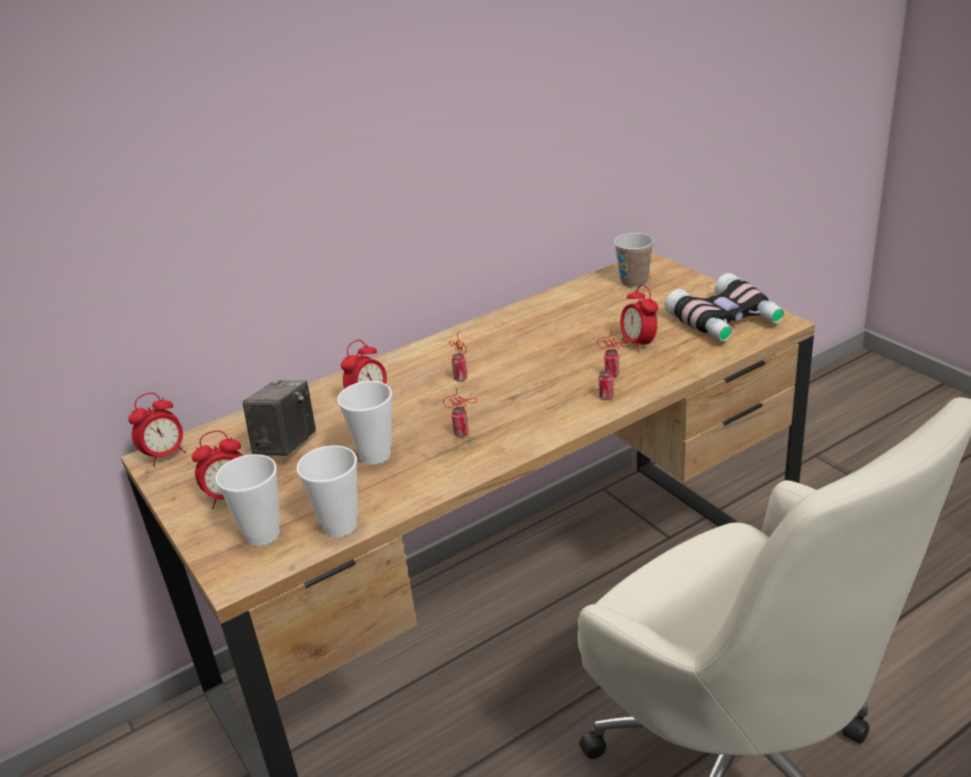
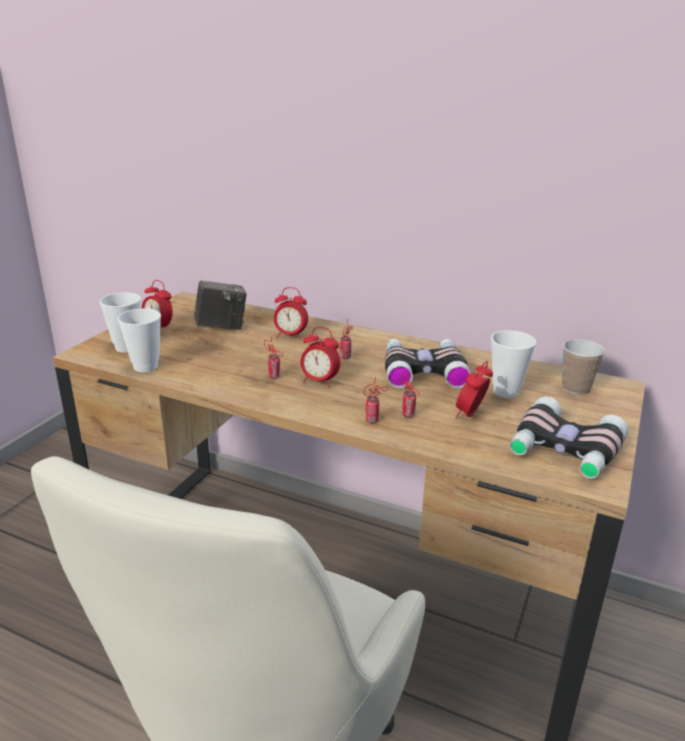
camera: 55 degrees right, 5 degrees down
alarm clock [128,393,186,467] -> alarm clock moved to [301,327,340,387]
cup [337,381,392,464] -> cup moved to [491,330,536,398]
none -> binoculars [385,338,471,389]

